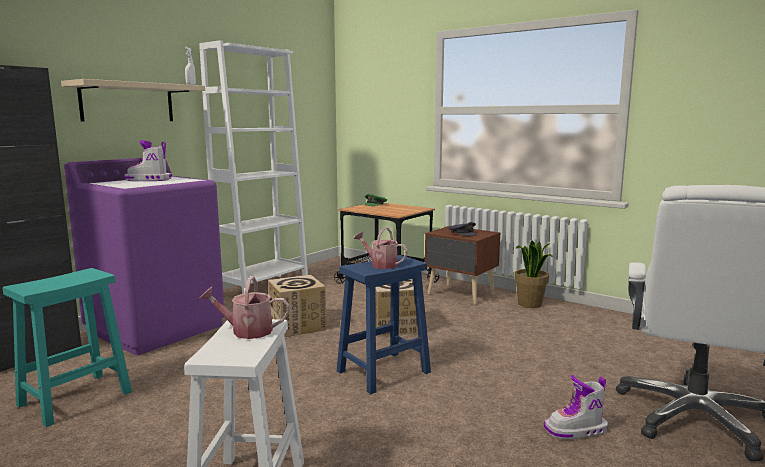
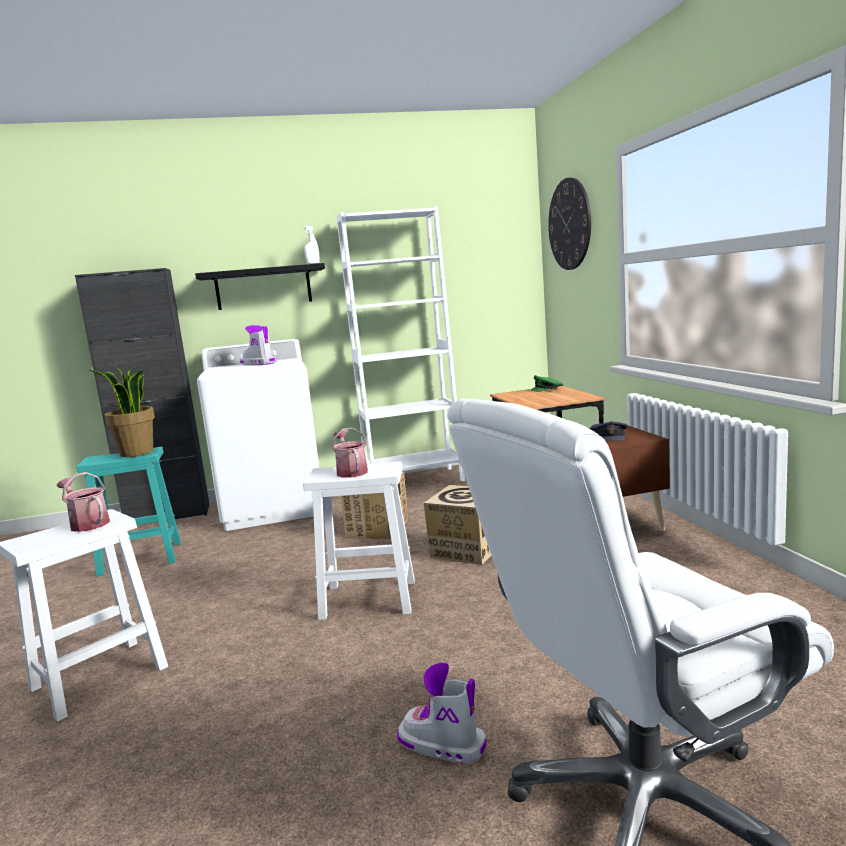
camera: 40 degrees right, 0 degrees up
beige shelf [61,79,205,121] -> black shelf [195,263,325,310]
purple washing machine [64,158,224,356] -> white washing machine [197,339,319,531]
blue stool [337,255,431,394] -> white stool [303,461,415,620]
potted plant [514,240,553,308] -> potted plant moved to [90,365,155,457]
none -> wall clock [548,178,591,270]

